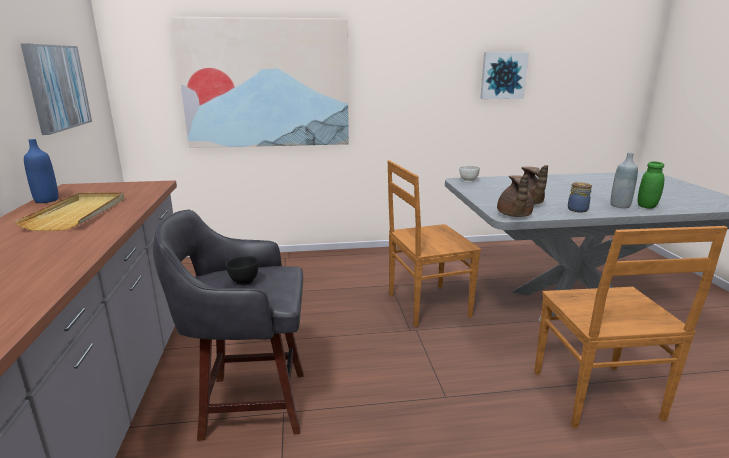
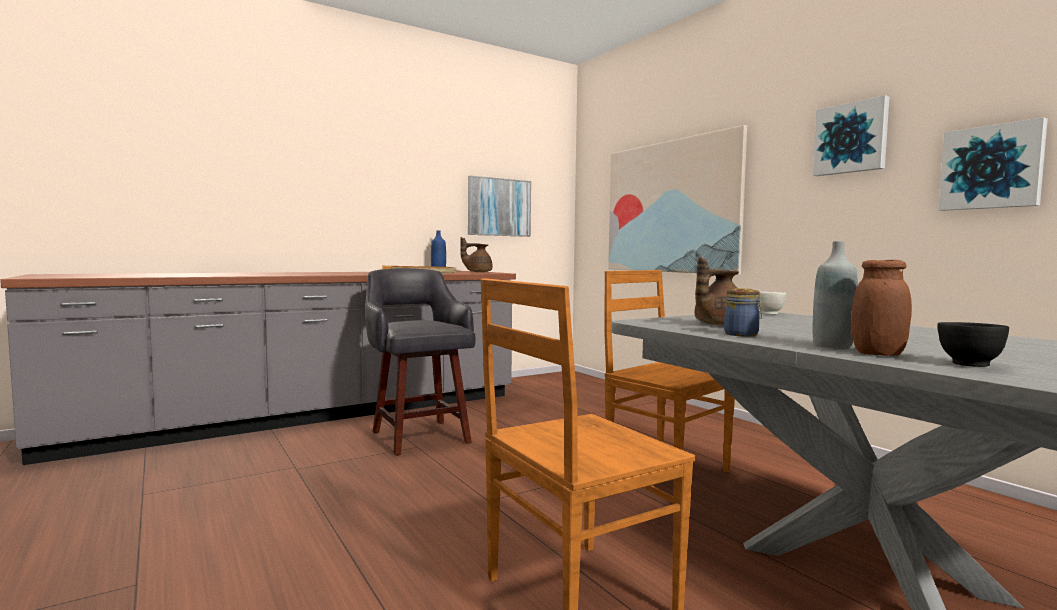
camera: 65 degrees right, 15 degrees down
black bowl [225,256,259,286] -> black bowl moved to [938,322,1009,367]
brown teapot [497,175,533,217] -> brown teapot moved to [460,237,492,272]
green jar [638,161,664,209] -> brown jar [851,260,912,356]
none -> picture [813,95,889,176]

